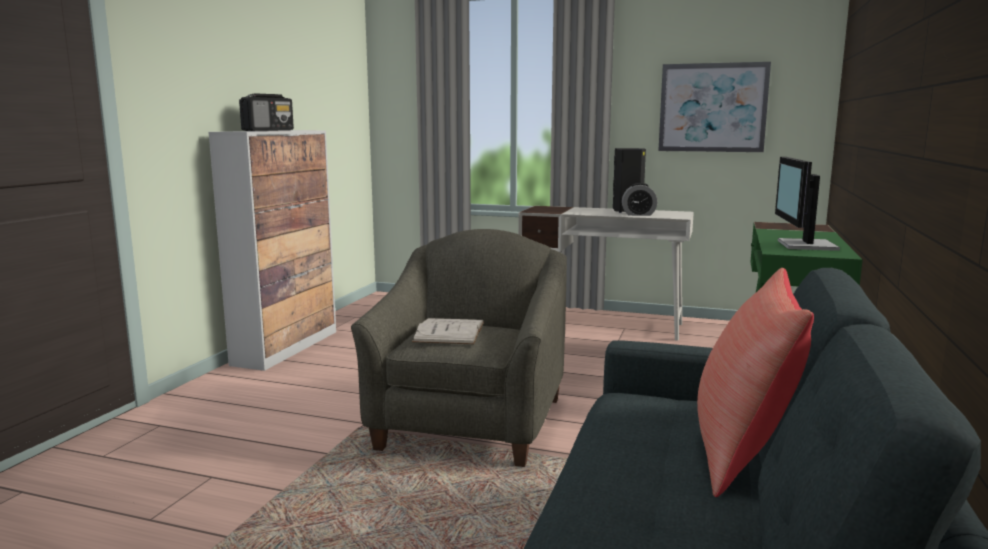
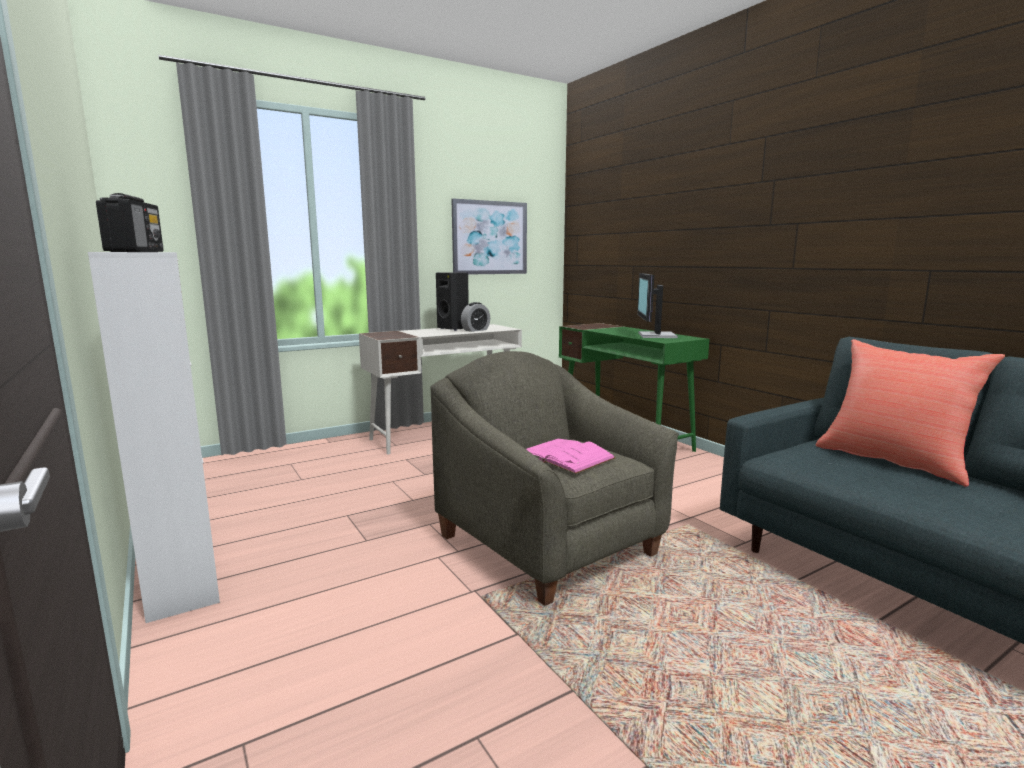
camera: 50 degrees left, 0 degrees up
white book [412,318,484,344] -> pink book [526,439,616,474]
monitor [775,157,840,251] -> monitor turned 45 degrees clockwise [637,273,678,338]

